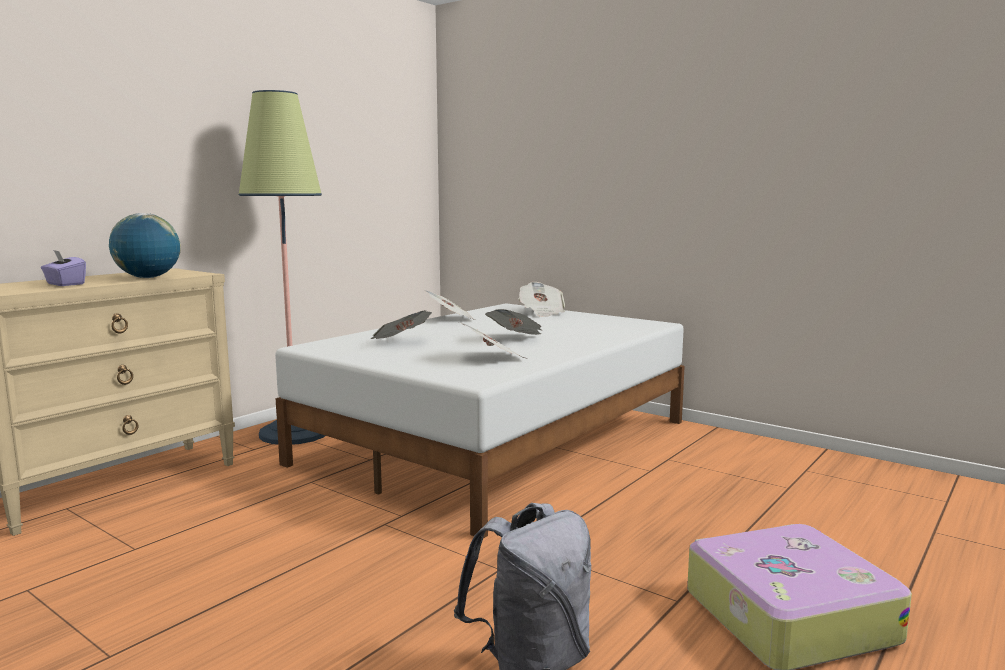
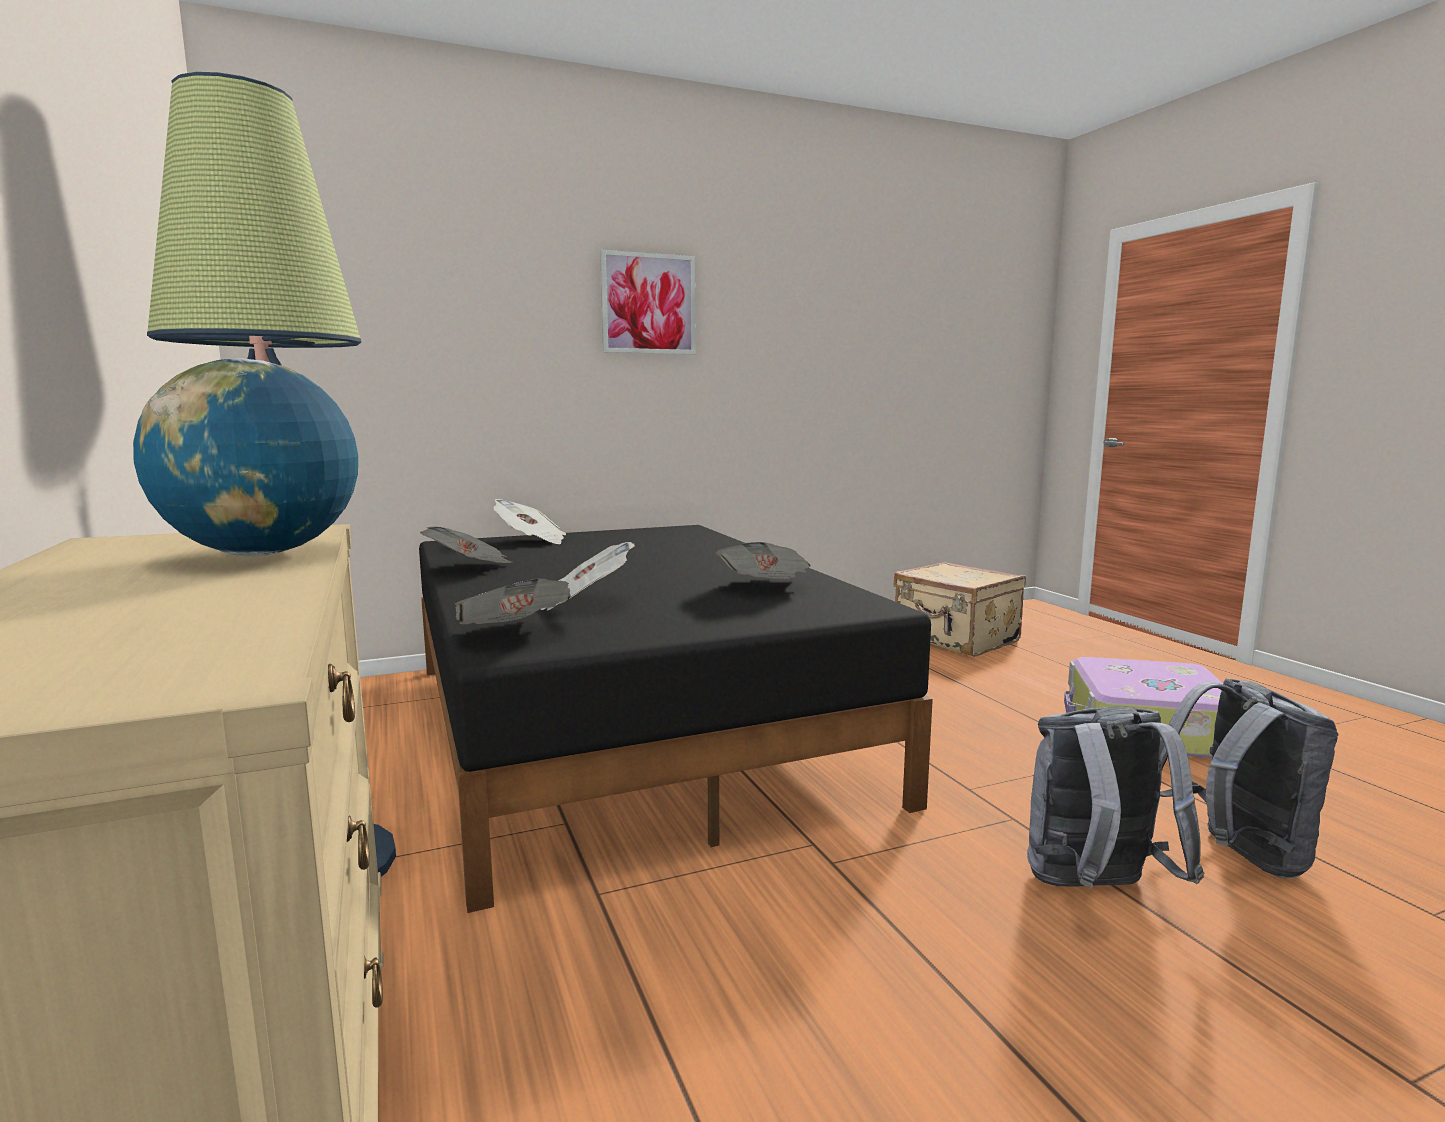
camera: 60 degrees left, 0 degrees up
purple tissue box [41,250,86,286] -> none
white bed [275,303,685,539] -> black bed [419,525,933,913]
newspaper [485,309,542,335] -> newspaper moved to [455,578,571,624]
none -> picture [600,250,696,354]
none -> beige suitcase [893,562,1026,657]
none -> grey backpack [1027,706,1204,888]

